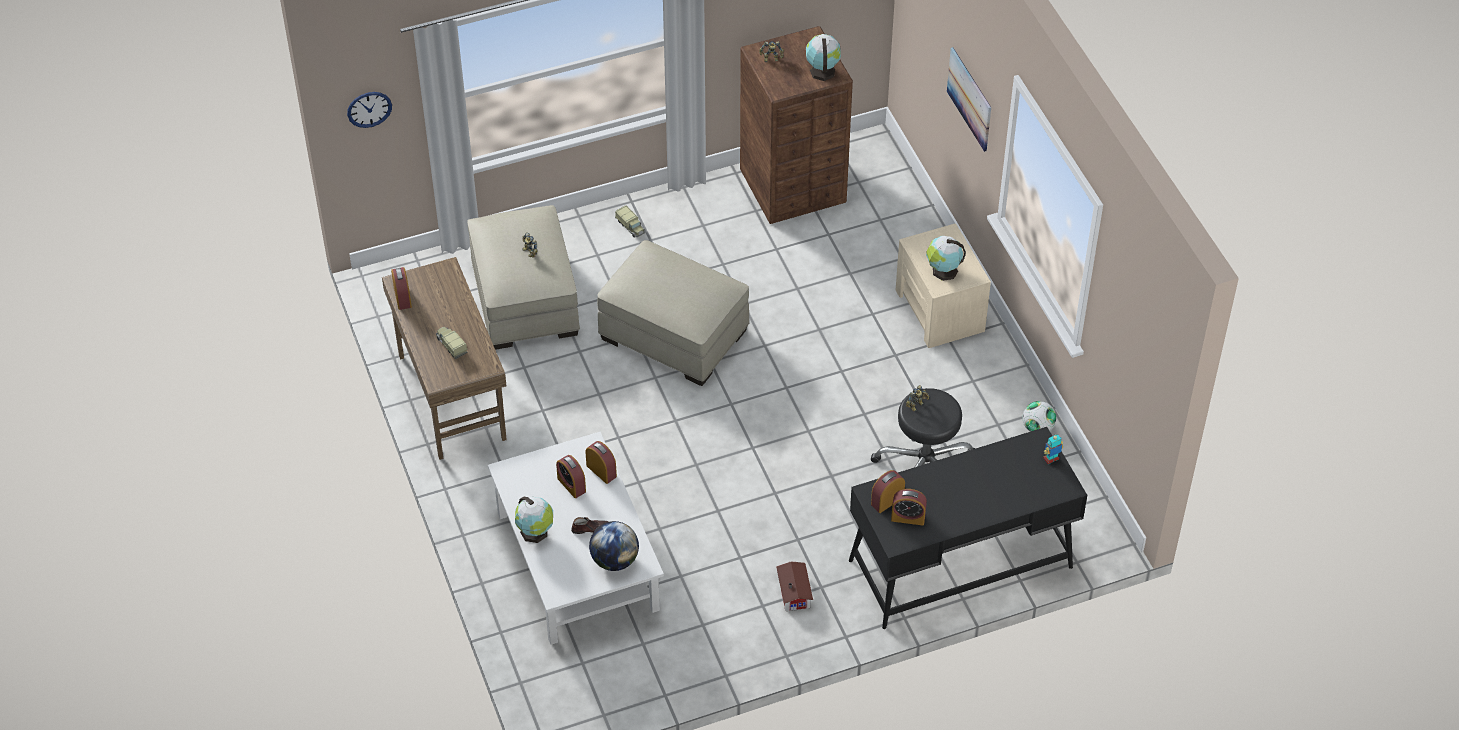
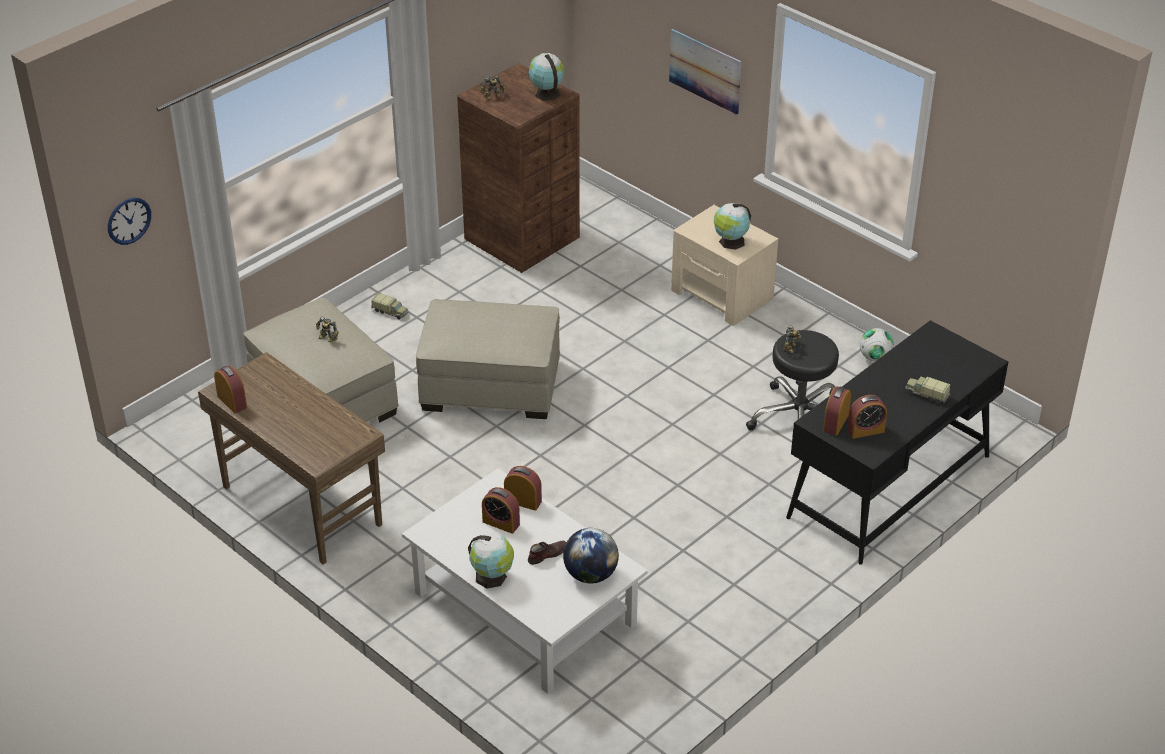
camera: 25 degrees left, 10 degrees down
toy truck [436,327,468,359] -> toy truck moved to [905,377,950,404]
toy house [776,561,813,611] -> none
toy robot [1043,434,1064,464] -> none

